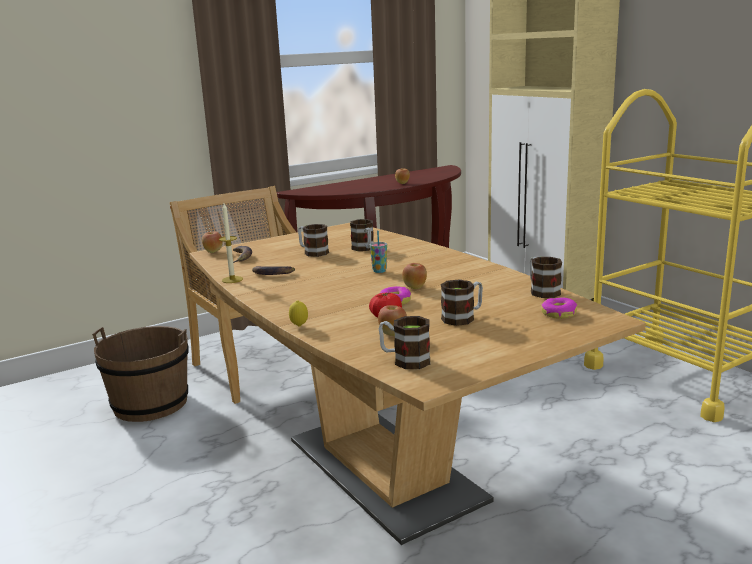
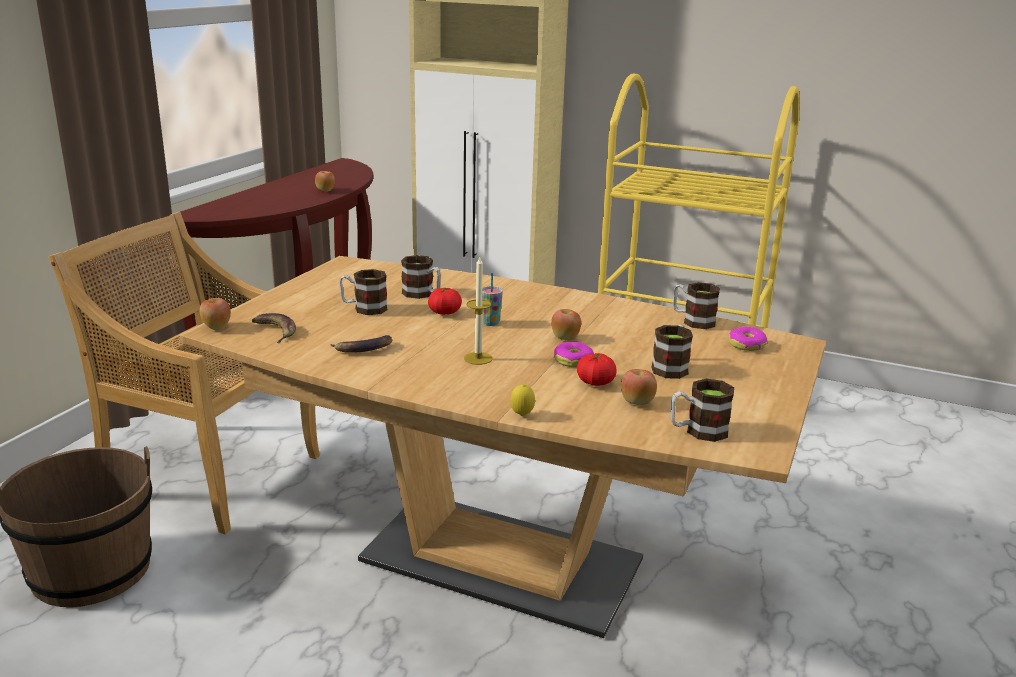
camera: 35 degrees left, 5 degrees up
candle [219,203,243,283] -> candle moved to [464,257,492,365]
none -> tomato [428,288,462,315]

